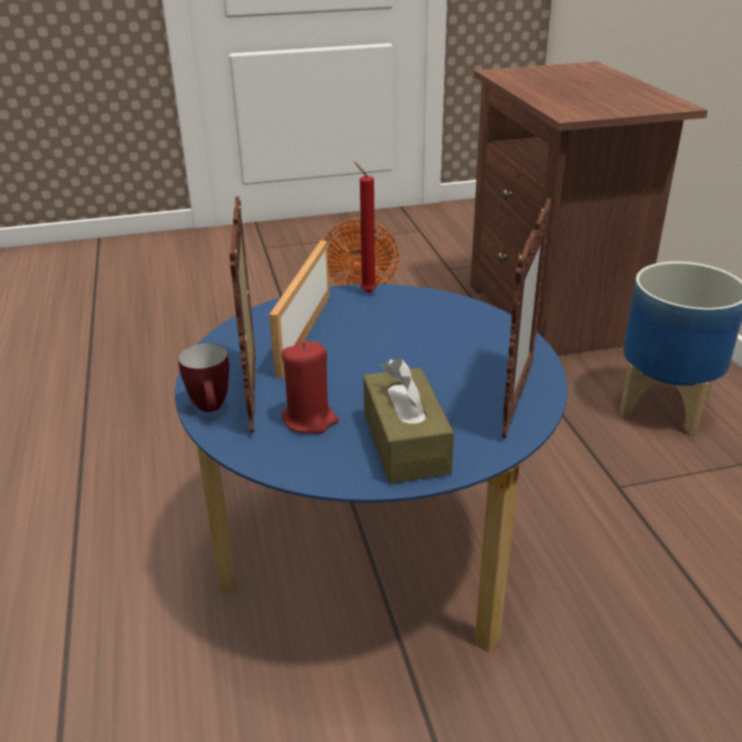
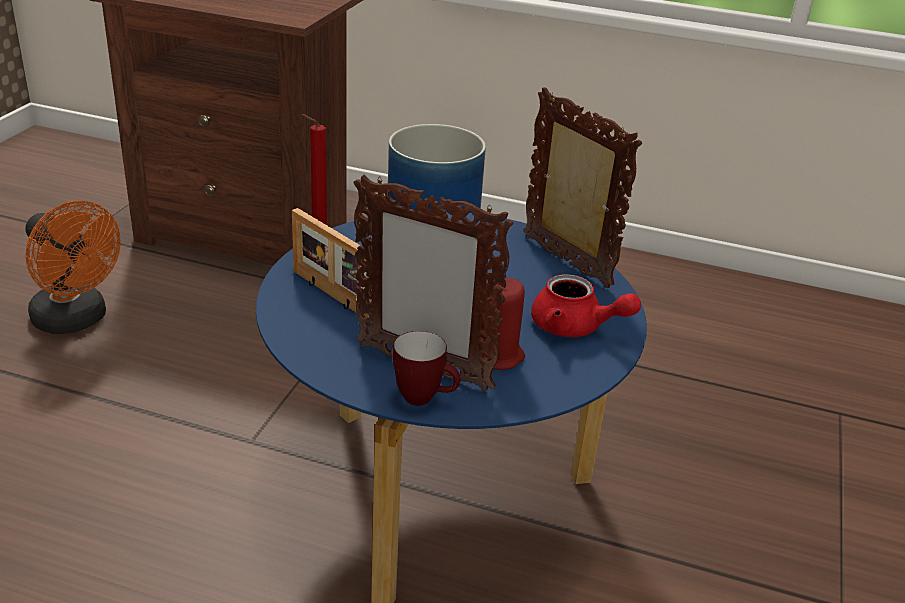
camera: 60 degrees left, 0 degrees up
brown tissue box [363,358,454,484] -> red teapot [531,274,641,337]

